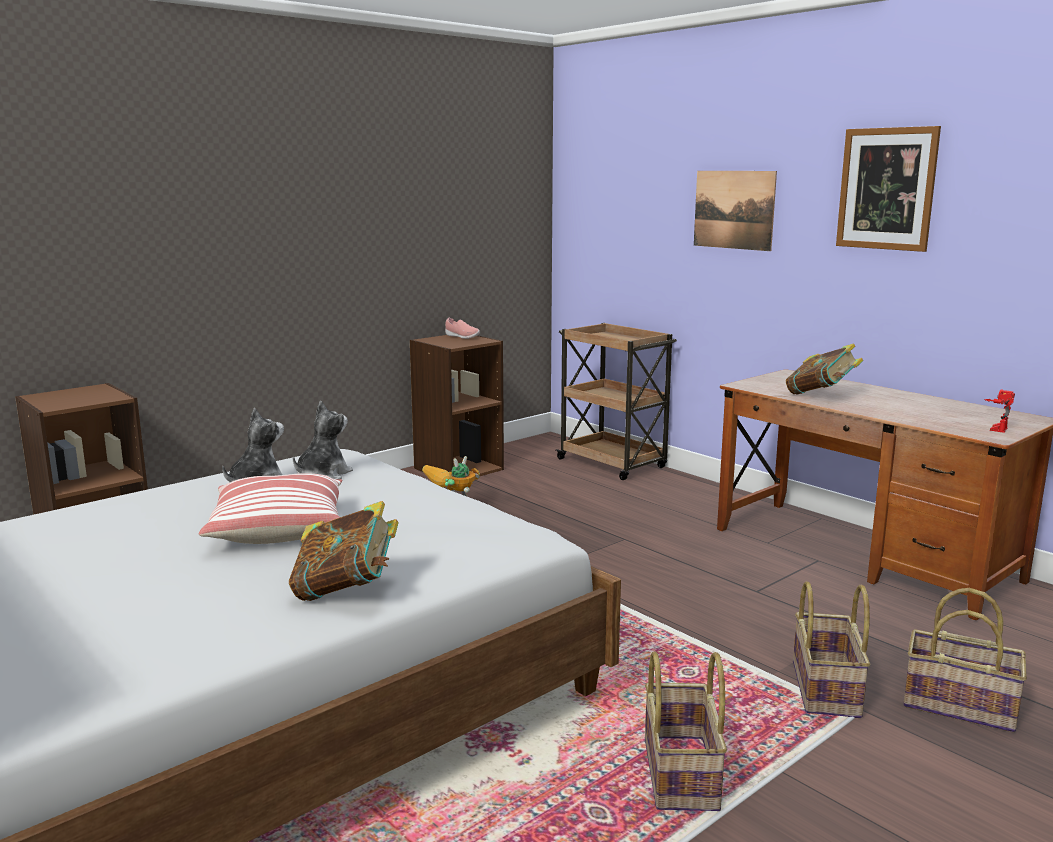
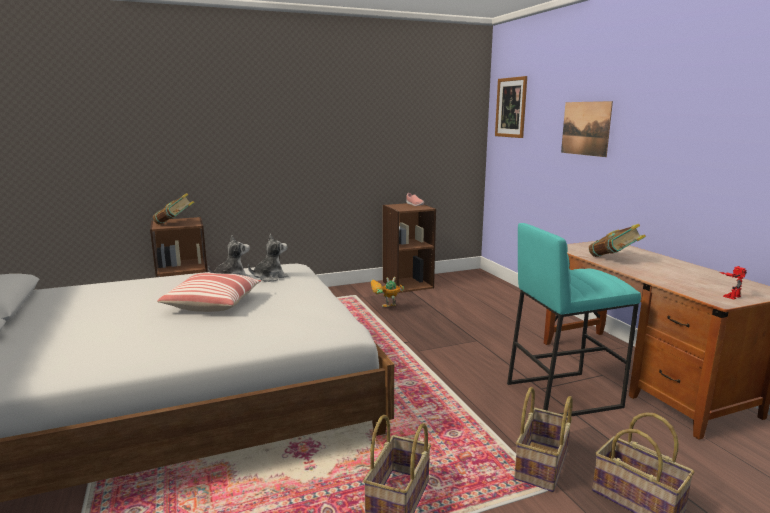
camera: 20 degrees right, 0 degrees up
book [289,501,399,601] -> book moved to [153,193,194,225]
brown cart [556,323,677,480] -> none
picture [836,126,941,252] -> picture moved to [495,76,527,138]
none -> turquoise stool [507,223,641,416]

